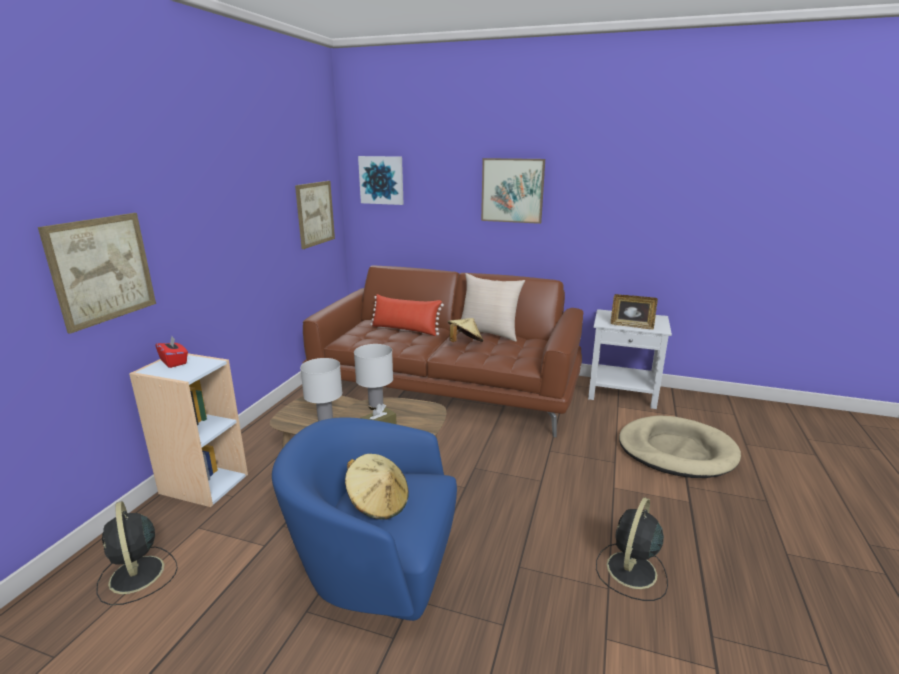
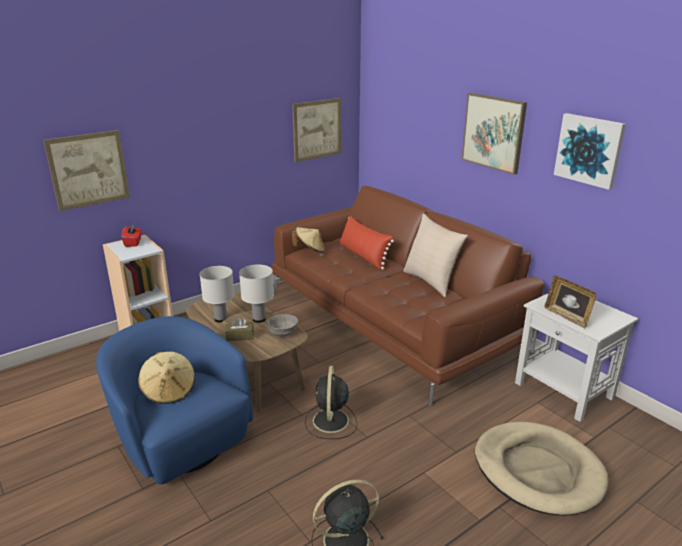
camera: 35 degrees right, 5 degrees up
black fan [96,501,178,605] -> black fan moved to [305,366,357,439]
picture [358,156,404,205] -> picture moved to [554,113,626,190]
beige hat [448,318,483,342] -> beige hat moved to [292,227,325,253]
none -> grey bowl [268,314,298,336]

